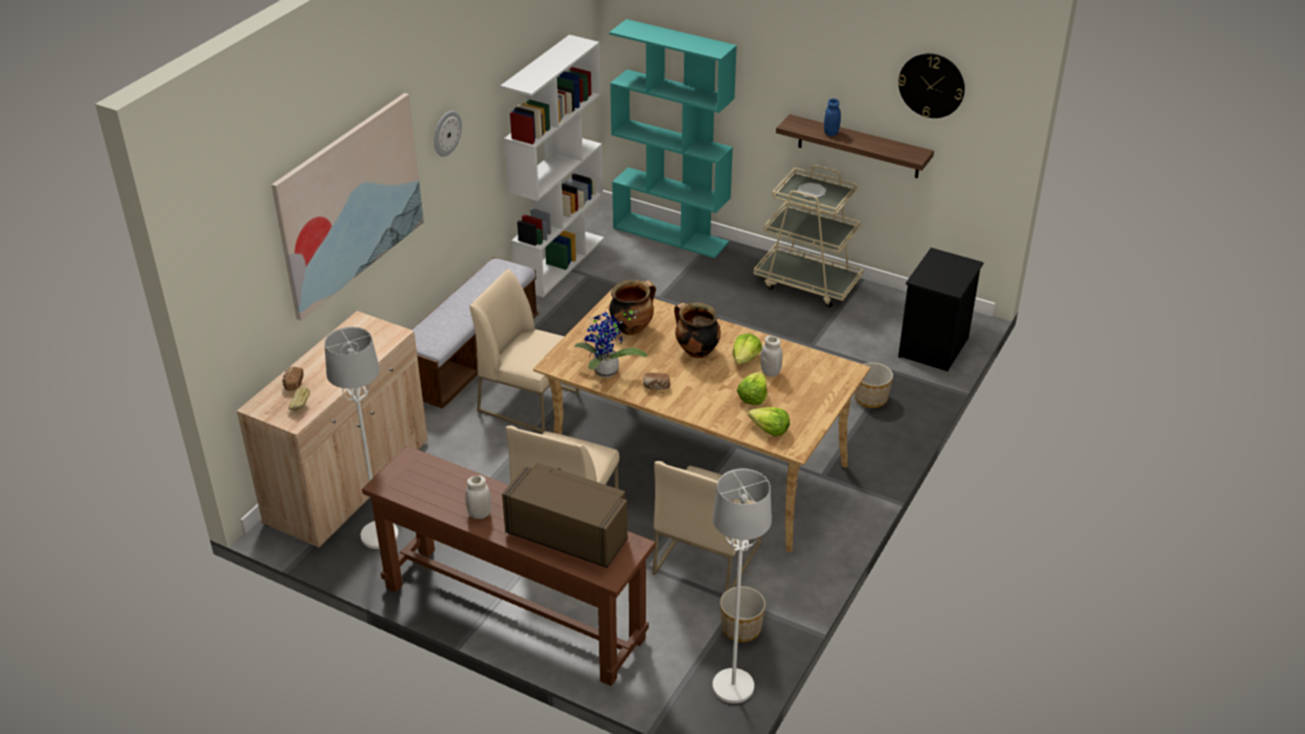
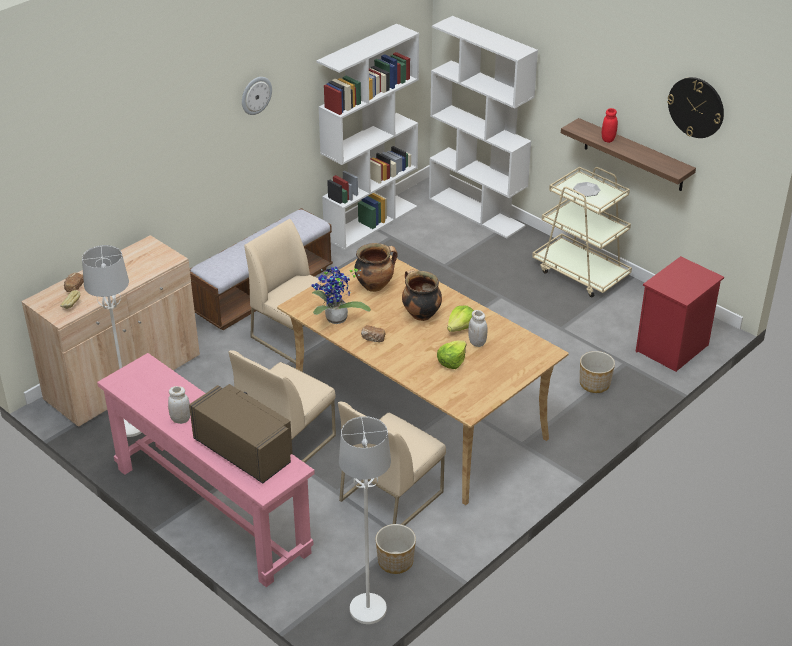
camera: 15 degrees right, 0 degrees up
picture [271,93,424,321] -> none
brown console table [362,446,656,686] -> pink console table [97,353,315,587]
turquoise bookcase [609,19,737,258] -> white bookcase [429,16,538,238]
lettuce [748,407,790,436] -> none
blue jar [824,99,841,136] -> red jar [602,108,618,143]
black nightstand [898,248,984,371] -> red nightstand [636,256,724,372]

